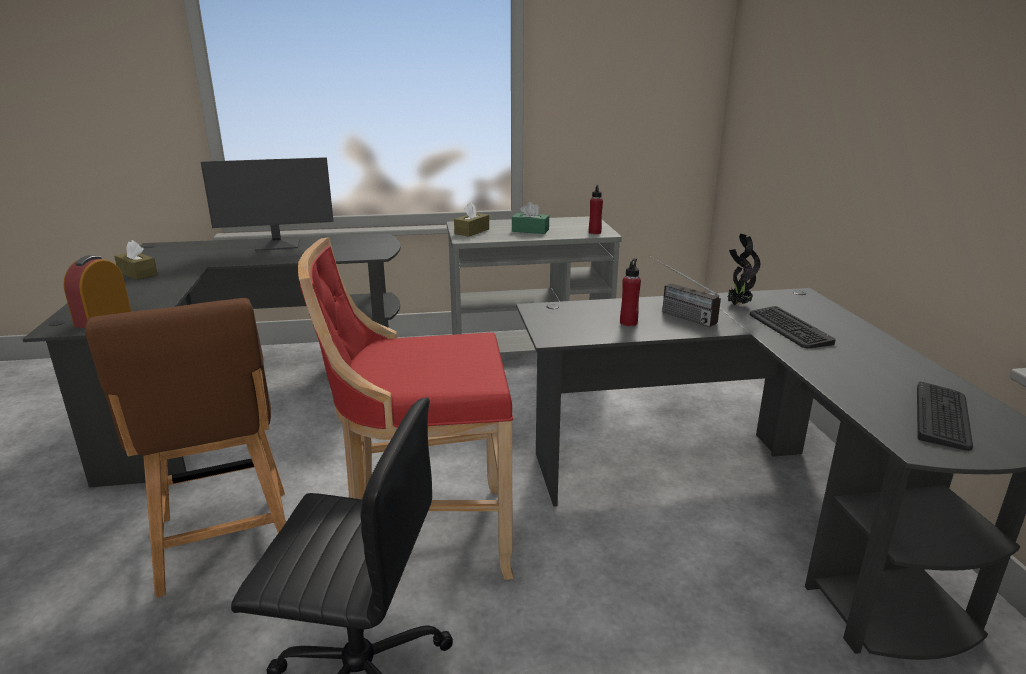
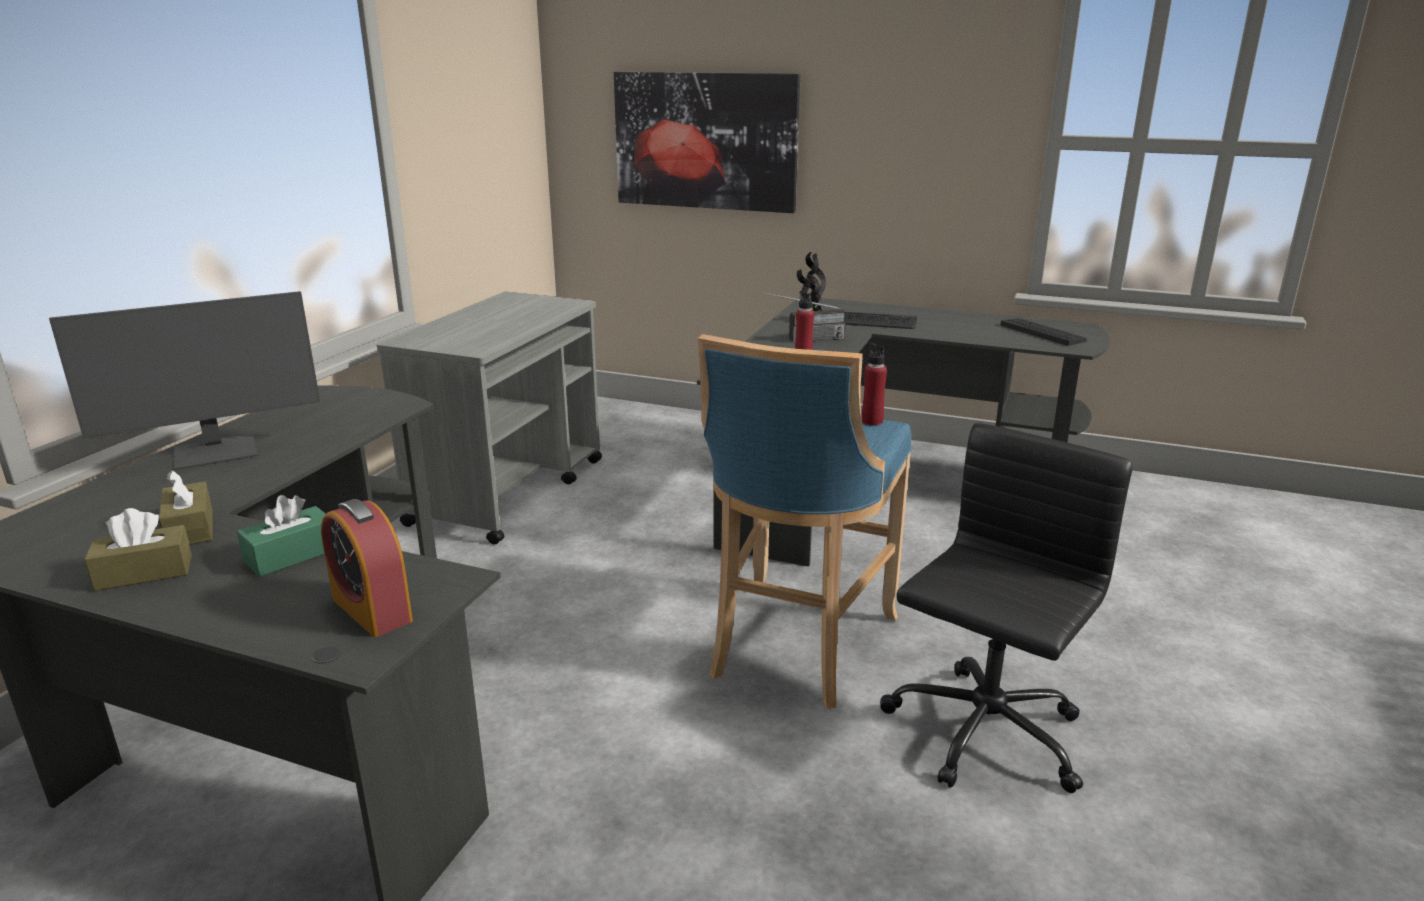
camera: 60 degrees left, 0 degrees up
brown chair [85,298,286,598] -> none
monitor [201,157,334,251] -> monitor turned 45 degrees clockwise [49,291,320,470]
red stool [298,237,514,580] -> blue stool [698,334,911,709]
brown tissue box [454,202,489,237] -> brown tissue box moved to [159,470,212,545]
green tissue box [512,202,549,234] -> green tissue box moved to [237,495,326,577]
red bottle [589,184,603,234] -> red bottle moved to [861,343,887,425]
none -> picture [614,72,800,213]

